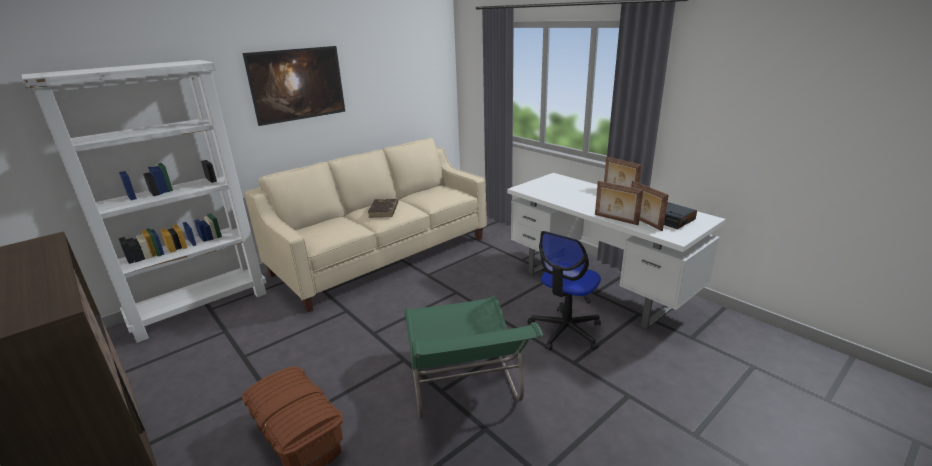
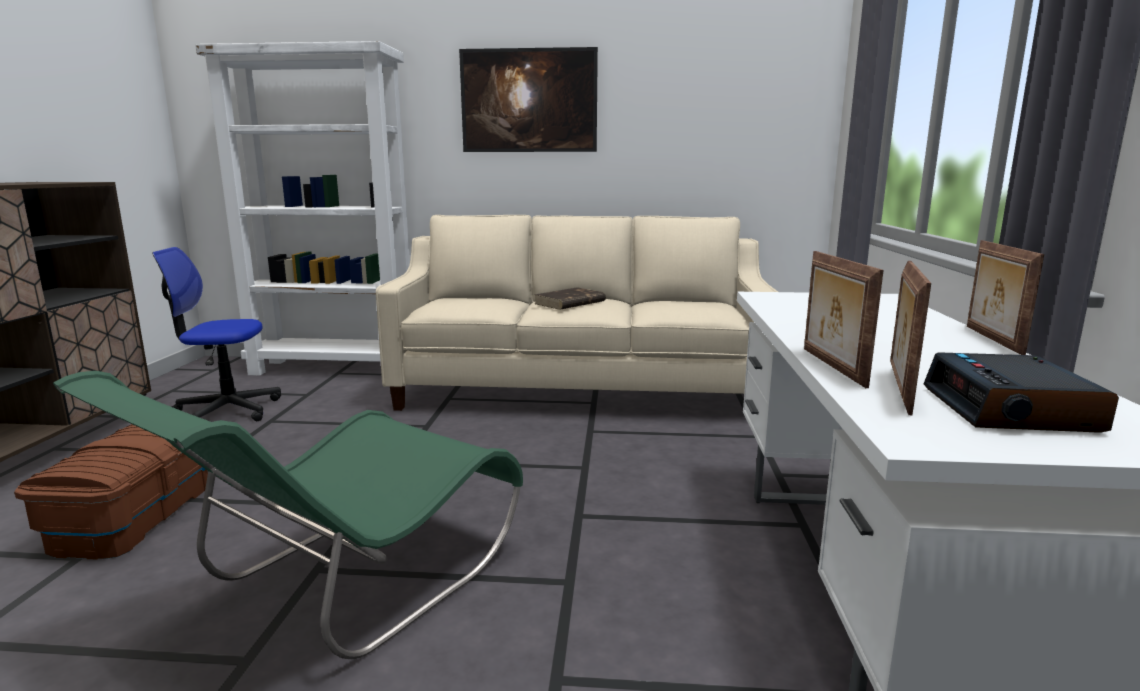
camera: 45 degrees right, 10 degrees down
office chair [527,231,601,350] -> office chair moved to [152,247,281,421]

